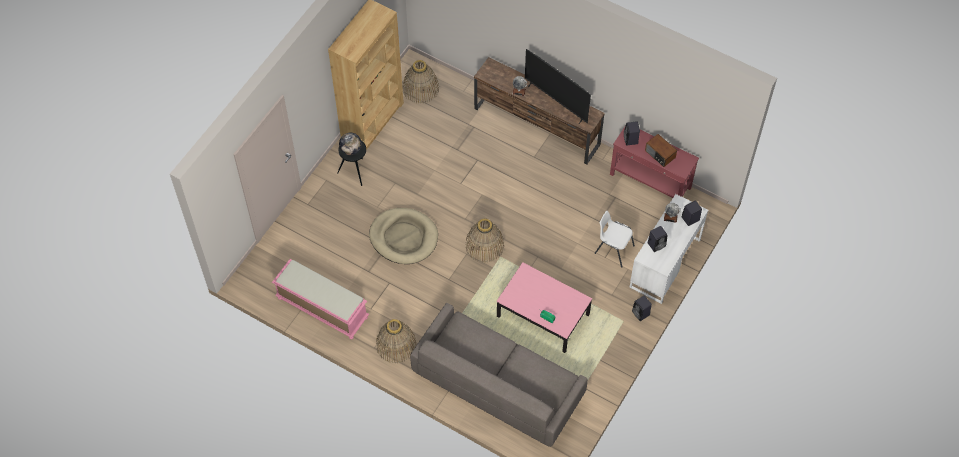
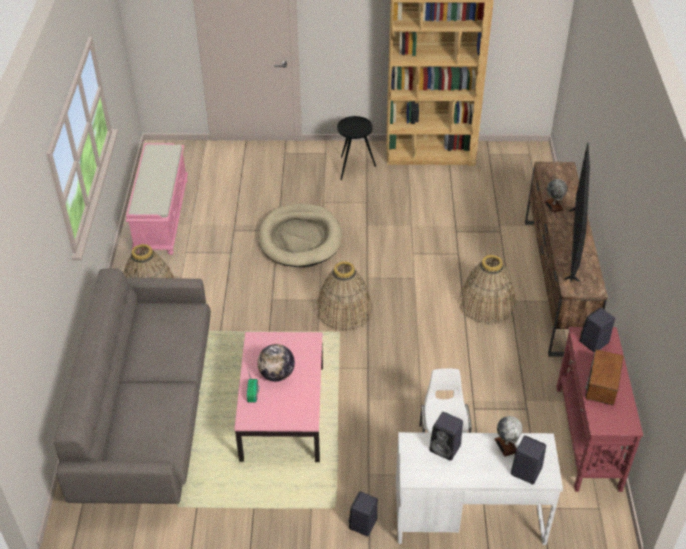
camera: 60 degrees right, 15 degrees down
globe [339,133,362,155] -> globe moved to [257,344,295,382]
basket [403,60,439,104] -> basket moved to [459,255,515,325]

